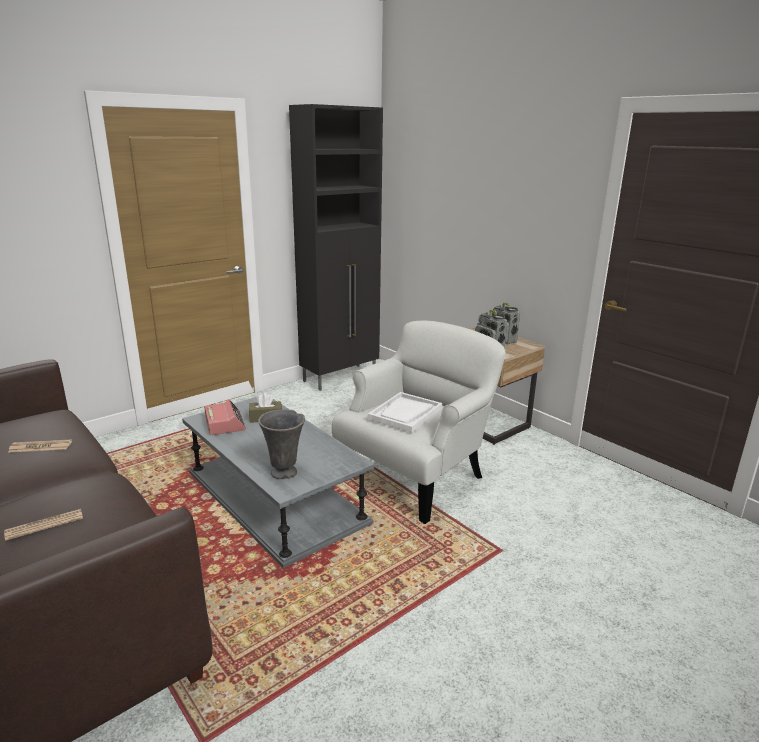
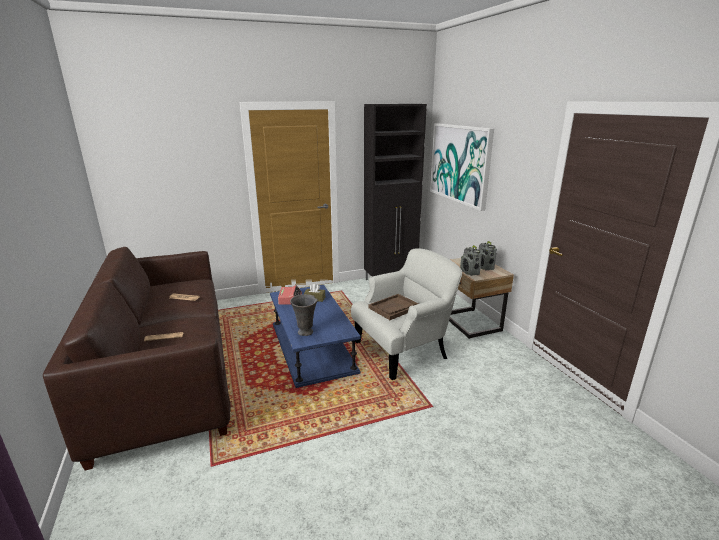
camera: 20 degrees right, 0 degrees up
grey coffee table [182,397,374,568] -> blue coffee table [270,285,361,388]
white tray [368,392,442,433] -> brown tray [368,294,418,320]
none -> picture [430,123,494,211]

